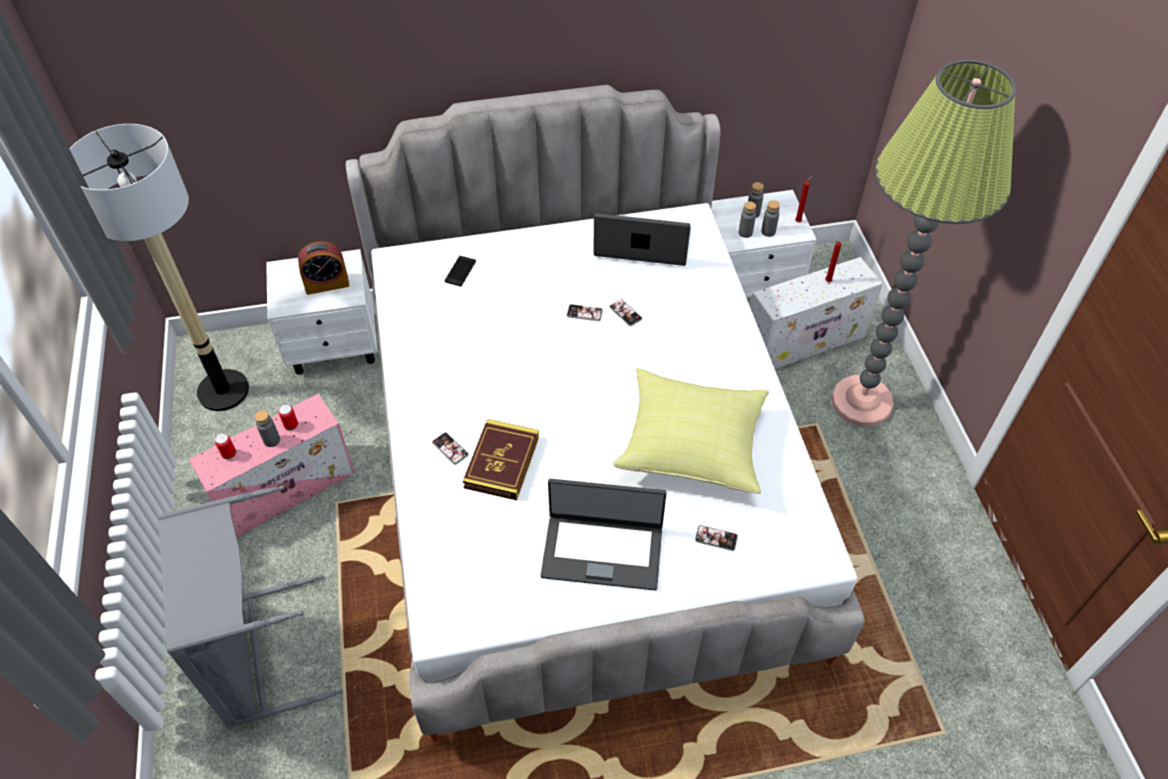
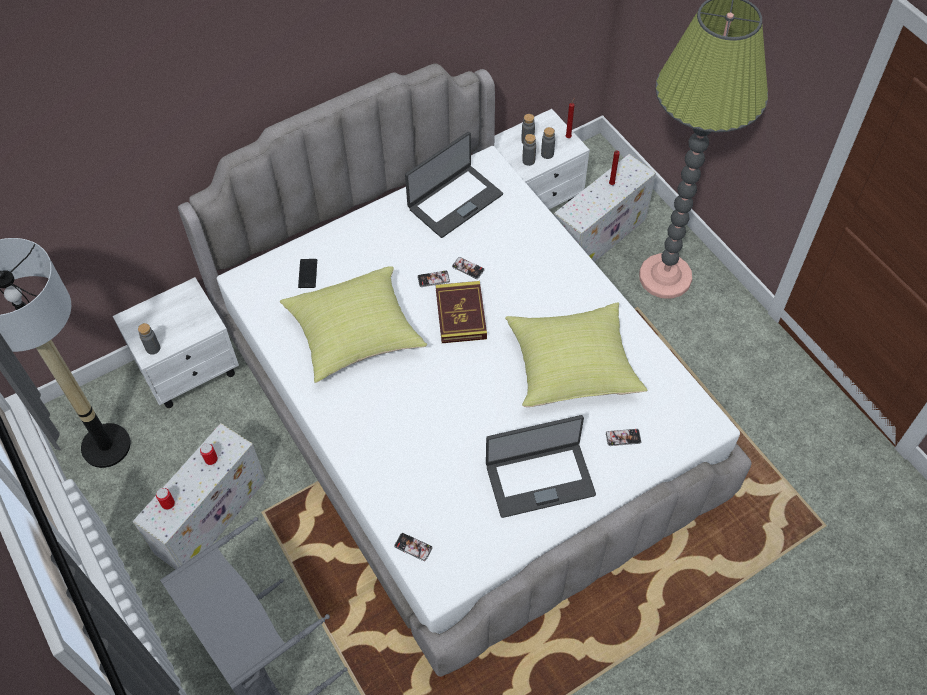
camera: 20 degrees left, 5 degrees up
pink storage box [188,394,355,537] -> white storage box [132,423,266,569]
grey bottle [255,410,280,447] -> grey bottle moved to [138,323,160,355]
alarm clock [298,242,349,295] -> none
phone [432,432,469,465] -> phone moved to [394,533,433,561]
book [463,419,539,500] -> book moved to [436,281,487,343]
laptop [593,213,691,266] -> laptop turned 150 degrees clockwise [405,132,503,238]
none -> yellow pillow [280,266,427,383]

